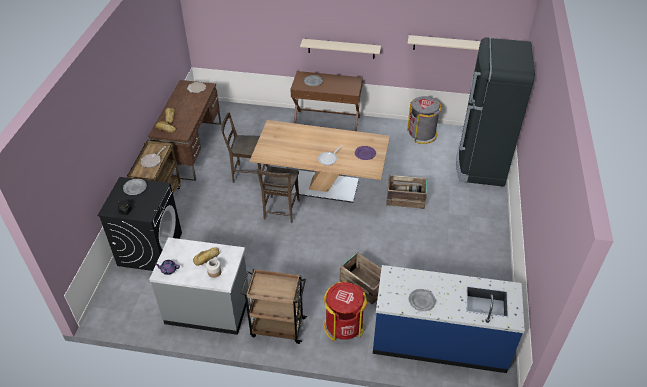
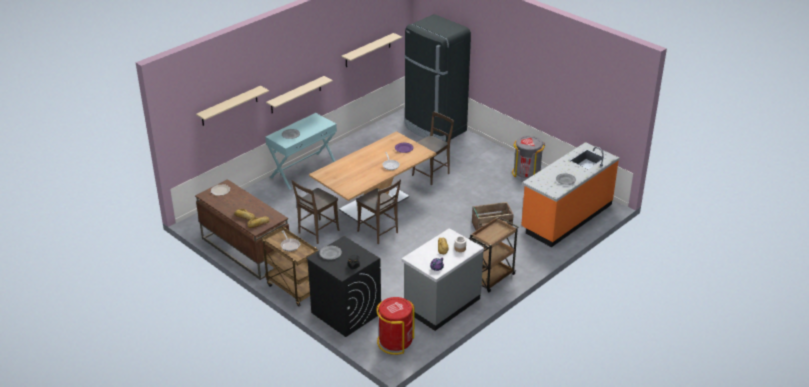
camera: 55 degrees left, 10 degrees down
brown console table [290,71,363,131] -> turquoise console table [265,113,337,190]
red trash can [324,282,367,341] -> red trash can moved to [377,297,415,355]
blue counter [373,265,525,373] -> orange counter [521,142,619,247]
crate [386,175,427,209] -> brown chair [412,112,454,185]
grey trash can [407,96,442,144] -> grey trash can moved to [512,136,545,178]
none -> beige shelf [196,86,269,126]

